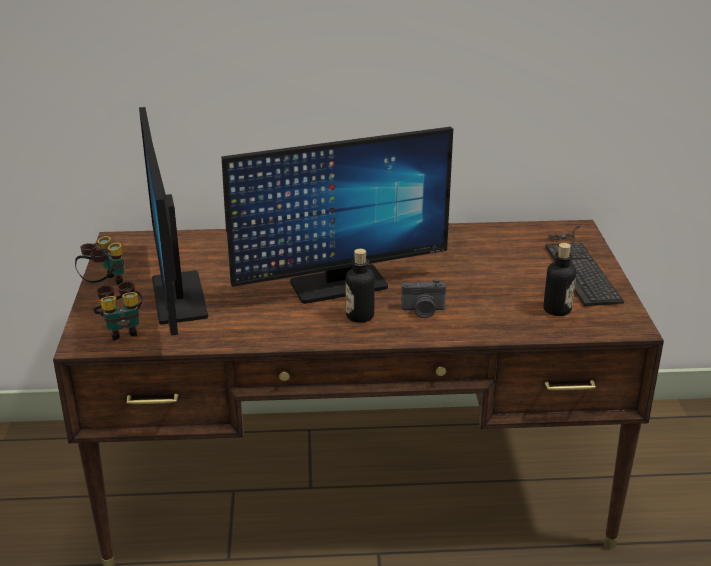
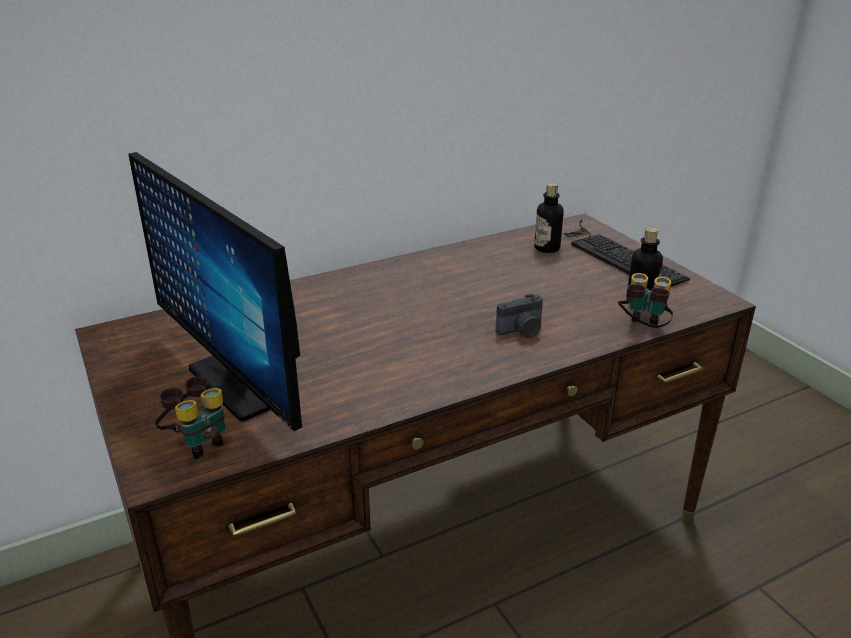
camera: 25 degrees left, 0 degrees up
binoculars [75,236,124,285] -> binoculars moved to [618,273,673,328]
monitor [221,127,453,304] -> none
bottle [346,249,375,323] -> bottle moved to [534,183,564,253]

